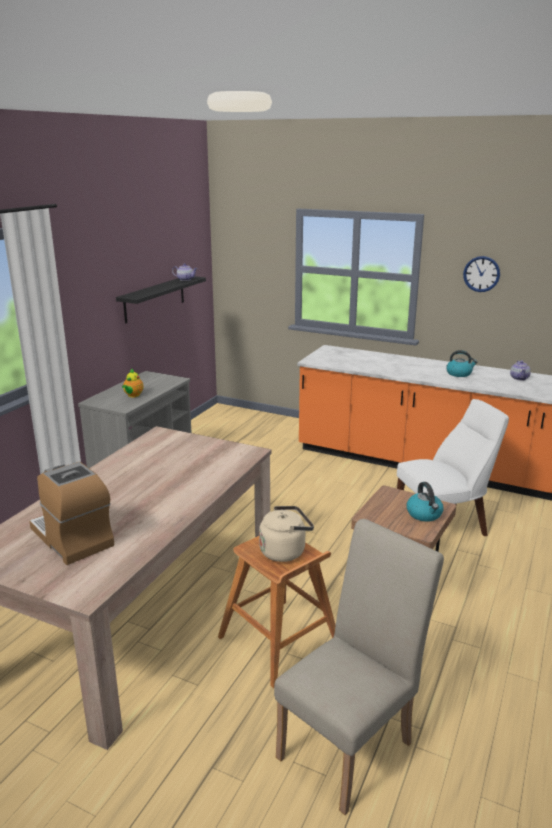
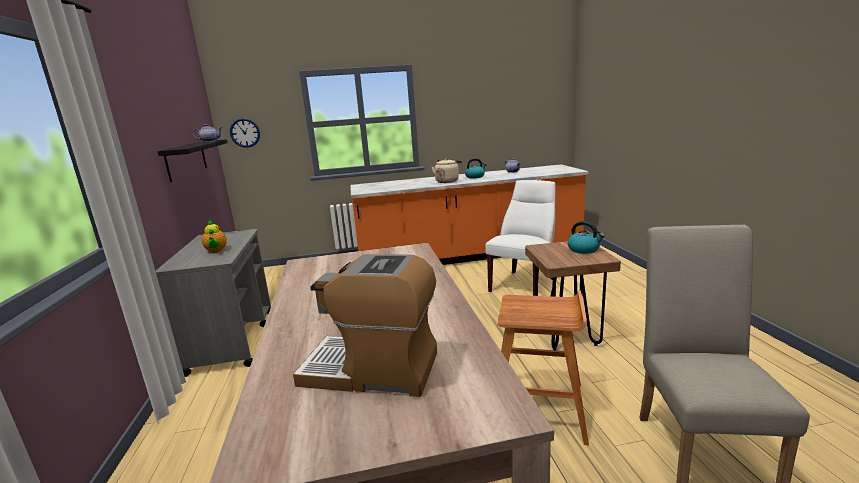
camera: 35 degrees left, 5 degrees down
beige kettle [259,506,314,562] -> beige kettle moved to [432,158,462,183]
wall clock [463,256,500,292] -> wall clock moved to [230,118,260,148]

